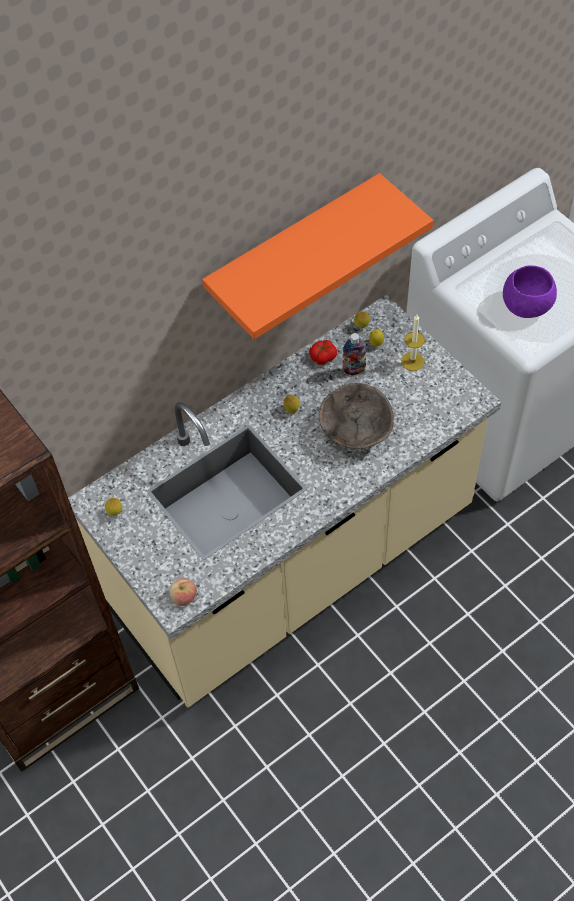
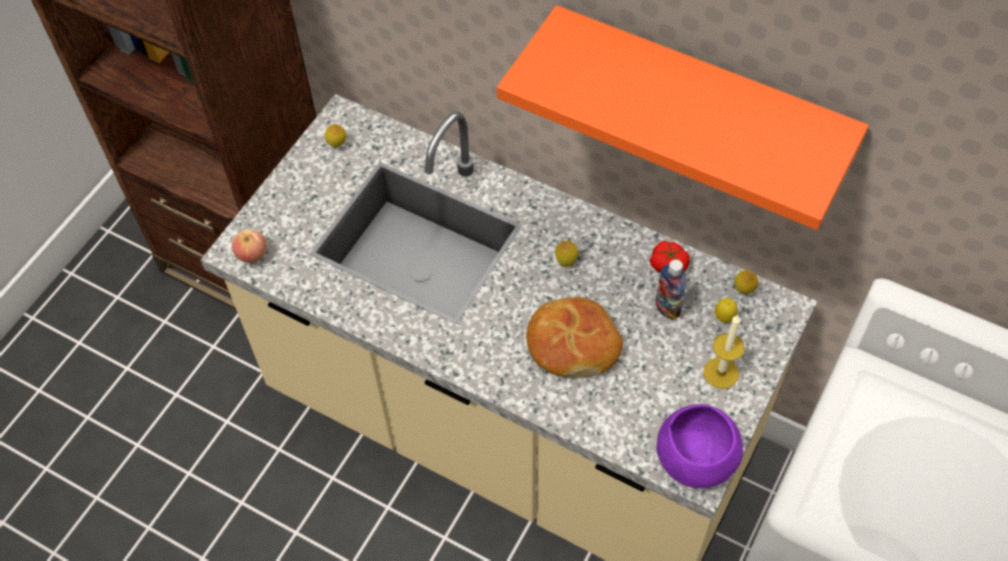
camera: 65 degrees right, 0 degrees up
brown bowl [319,383,394,449] -> bread [526,297,623,378]
purple bowl [503,265,557,318] -> purple bowl moved to [657,404,743,488]

